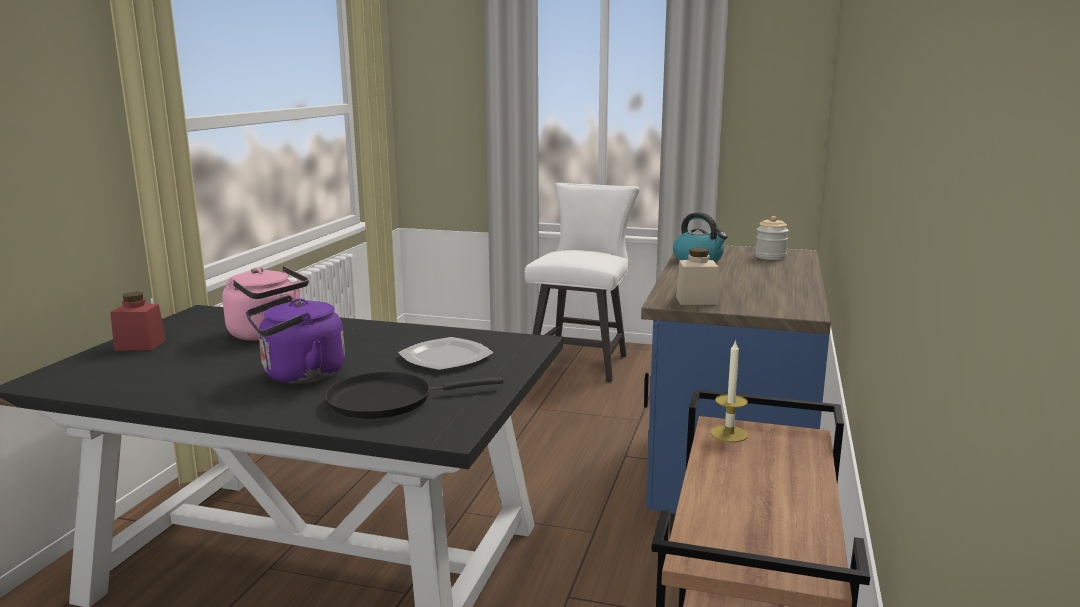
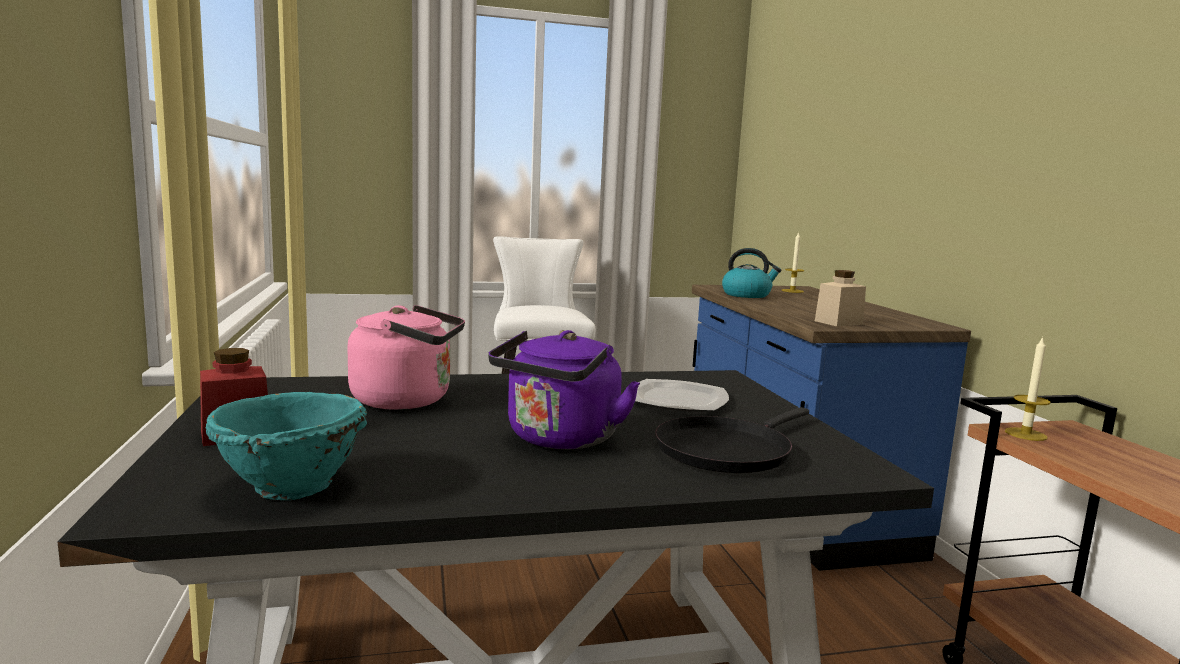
camera: 30 degrees left, 5 degrees down
jar [755,216,789,260] -> candle [781,232,804,293]
none -> turquoise bowl [206,392,367,500]

